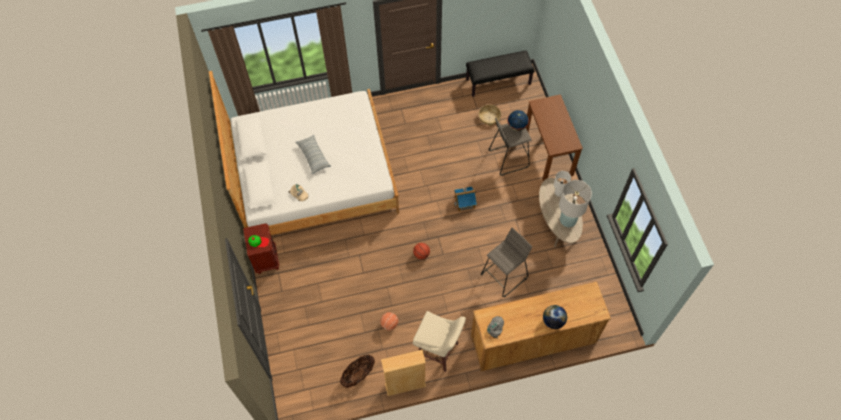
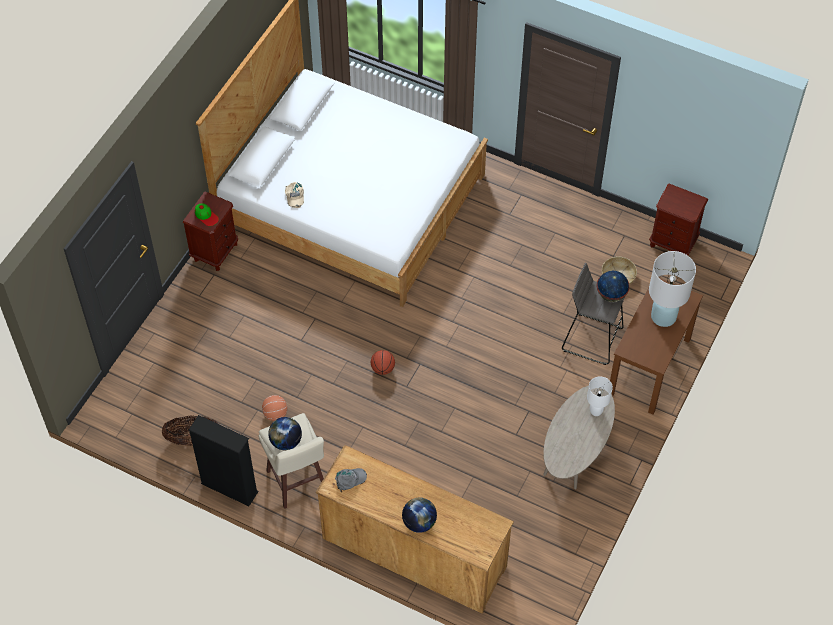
camera: 40 degrees right, 5 degrees down
pillow [295,135,331,174] -> none
beige bookcase [381,350,426,396] -> black bookcase [188,415,258,506]
toy house [454,186,477,211] -> none
black bench [466,51,535,97] -> brown nightstand [649,184,708,255]
grey stool [481,228,532,297] -> none
white table lamp [559,180,592,227] -> white table lamp moved to [649,251,696,327]
none -> globe [268,417,302,450]

